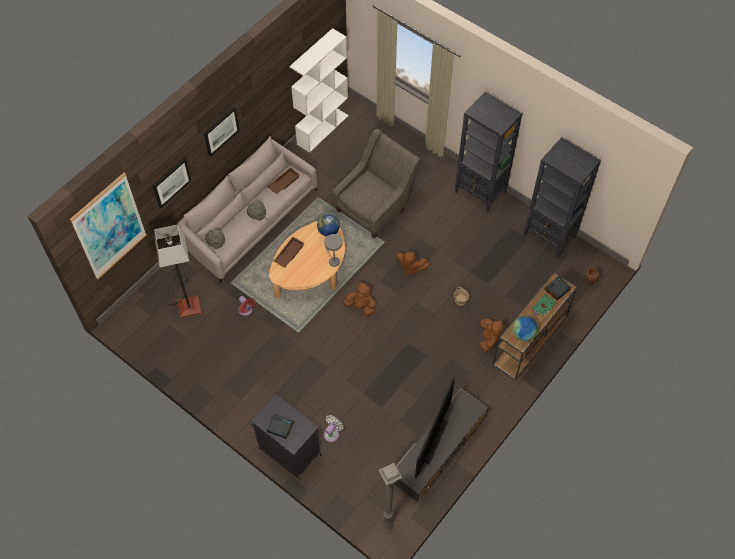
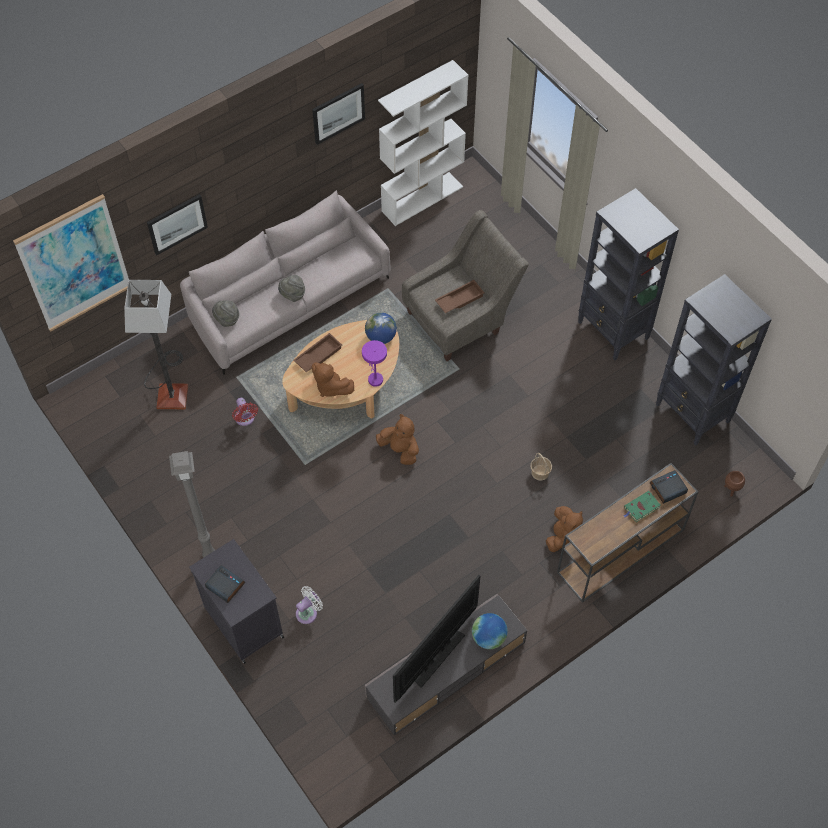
camera: 15 degrees right, 0 degrees up
picture [204,107,239,157] -> picture moved to [312,83,365,145]
brown tray [267,167,300,194] -> brown tray moved to [435,280,484,313]
grey table lamp [324,234,342,267] -> purple table lamp [362,340,387,387]
grey floor lamp [379,463,402,529] -> grey floor lamp moved to [169,451,215,558]
brown plush toy [397,252,429,275] -> brown plush toy moved to [312,362,354,397]
globe [513,316,538,341] -> globe moved to [472,613,508,649]

